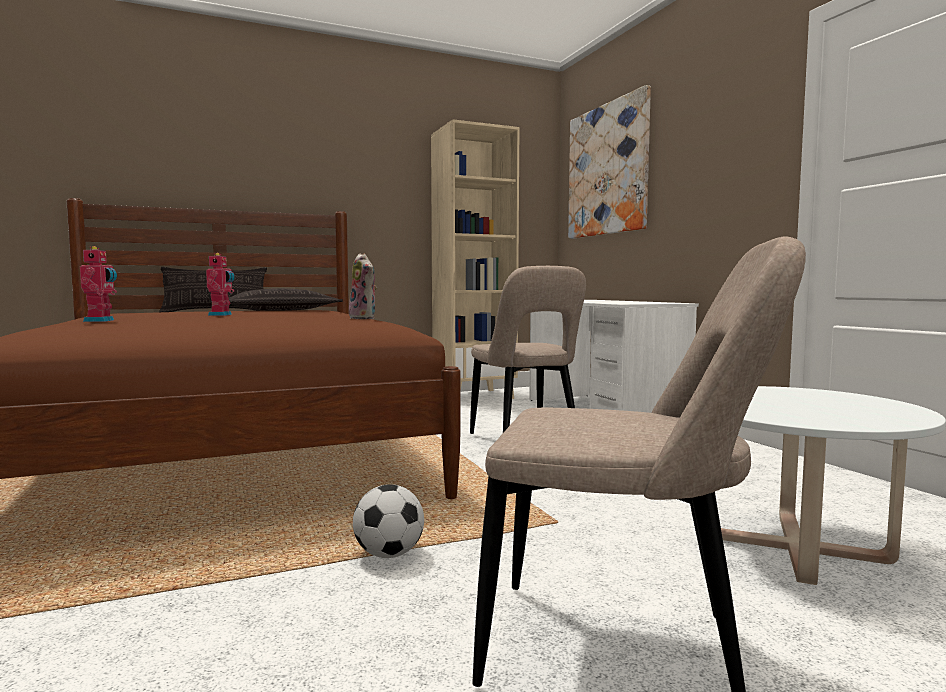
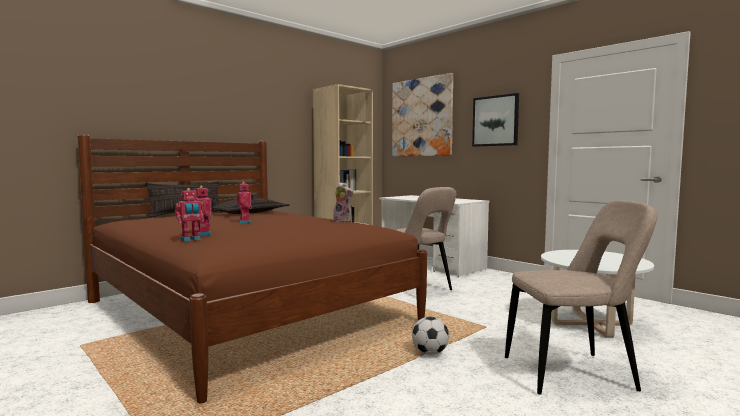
camera: 20 degrees left, 0 degrees up
none -> toy robot [175,188,204,241]
none -> picture [472,93,519,147]

